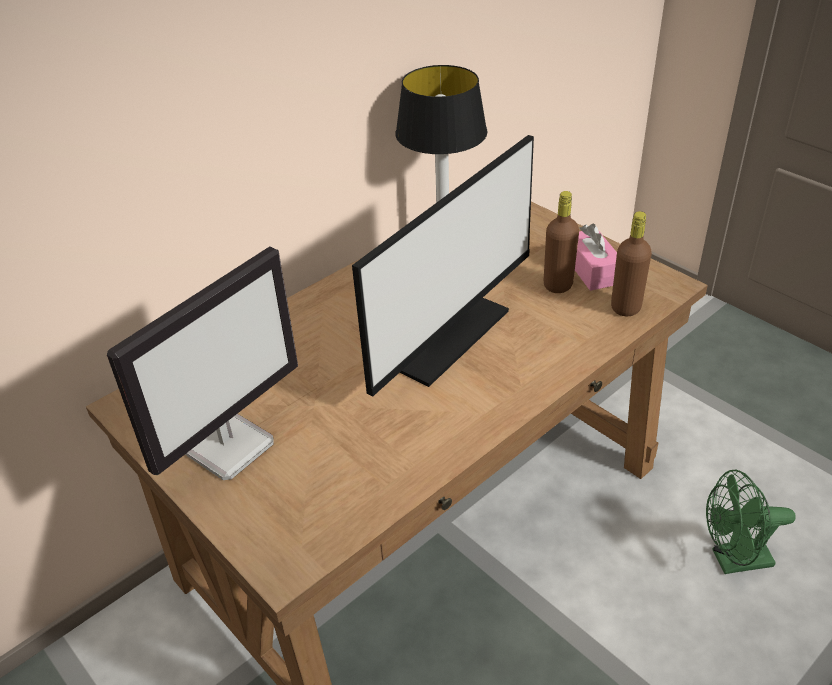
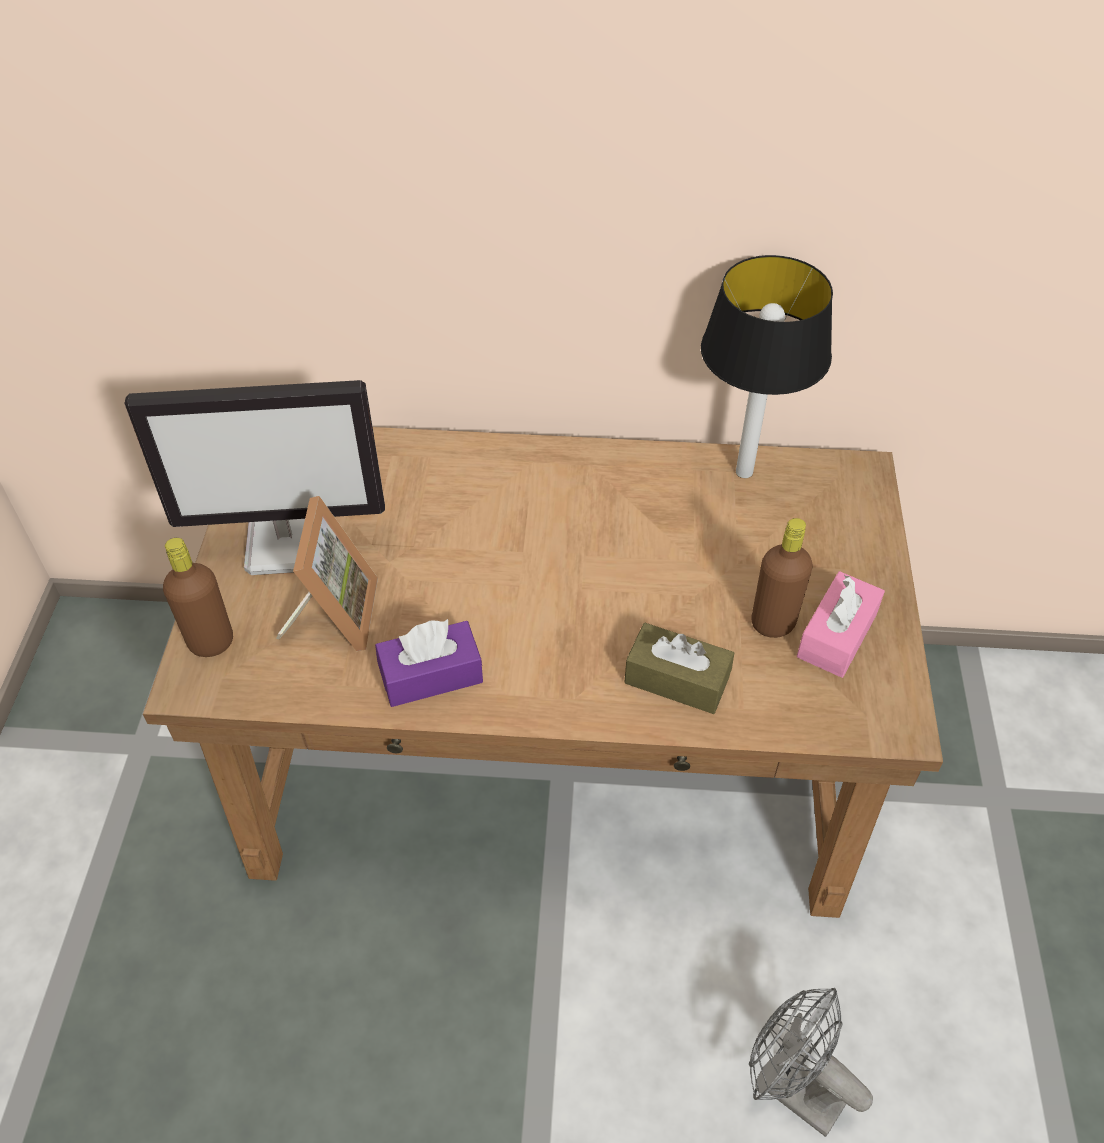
camera: 45 degrees right, 10 degrees up
monitor [352,135,534,396] -> none
brown bottle [611,211,652,316] -> brown bottle moved to [163,538,233,657]
green fan [706,470,796,574] -> grey fan [749,988,873,1137]
none -> picture frame [276,496,378,651]
none -> purple tissue box [375,619,483,707]
none -> brown tissue box [625,623,734,714]

